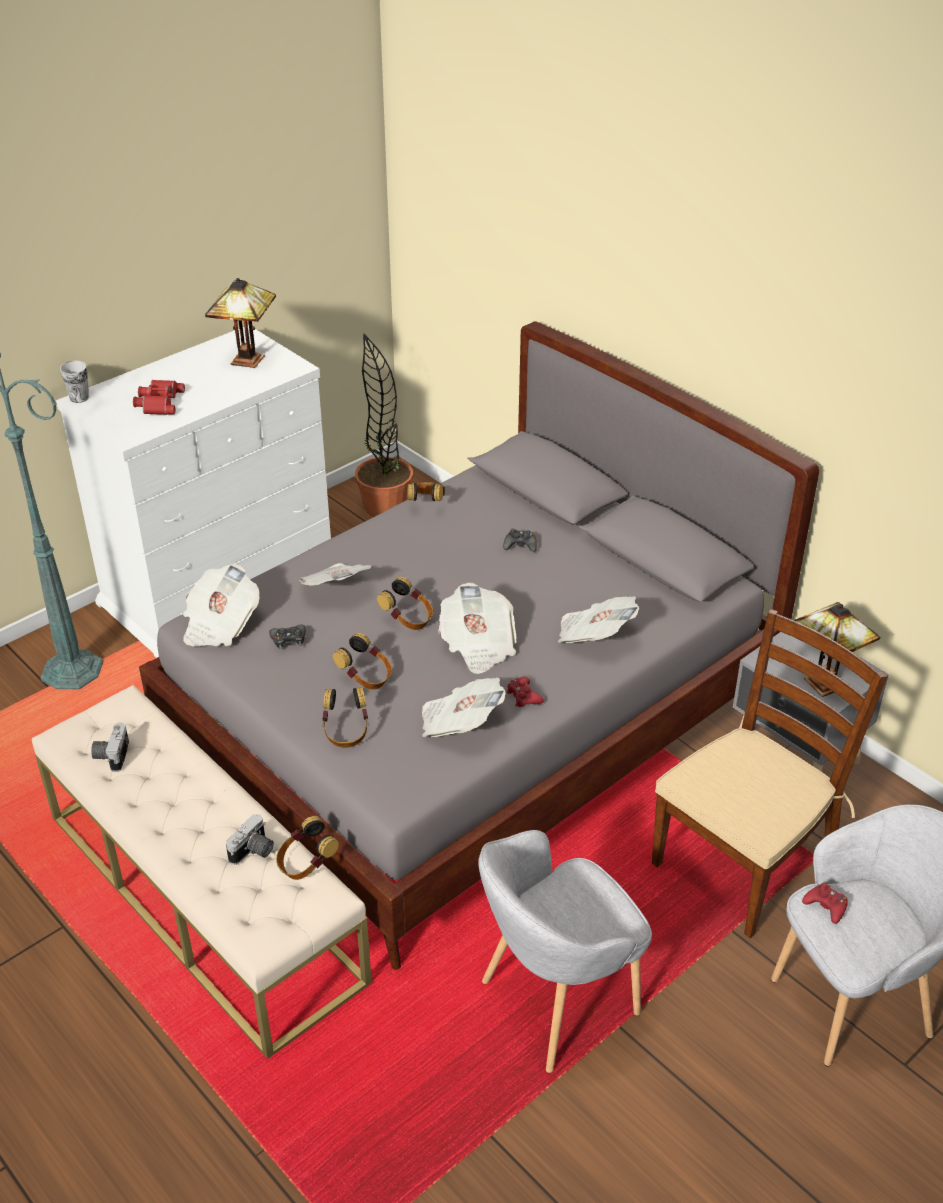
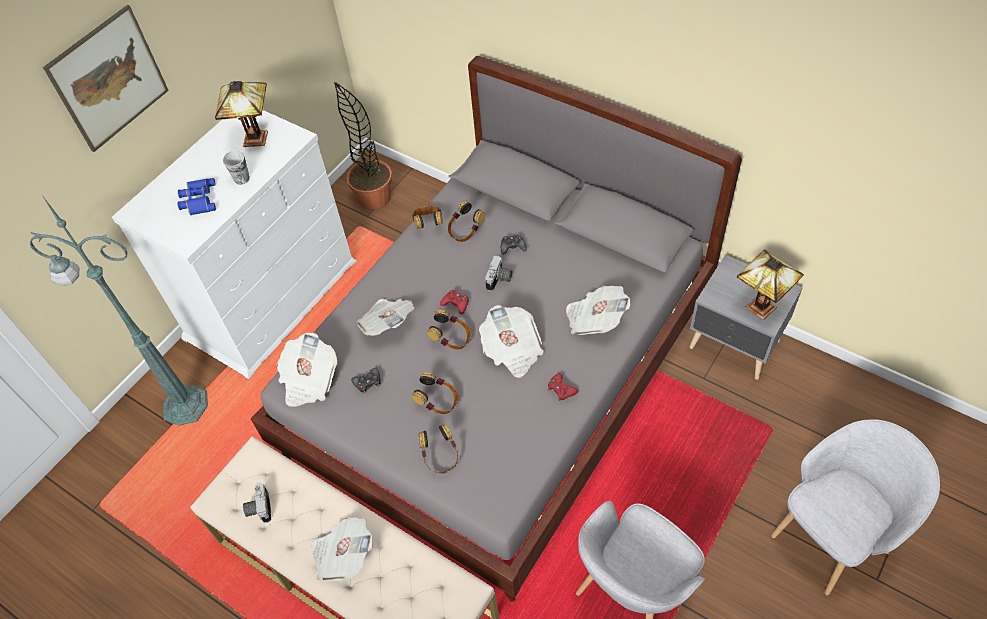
camera: 10 degrees left, 15 degrees up
cup [60,361,89,403] -> cup moved to [223,151,250,185]
red binoculars [133,380,185,415] -> blue binoculars [177,178,216,215]
camera [226,814,274,865] -> camera moved to [485,256,513,291]
headphones [276,816,339,880] -> headphones moved to [447,201,485,242]
newspaper [422,678,506,737] -> newspaper moved to [311,517,373,582]
brown chair [652,609,887,938] -> none
red game controller [802,883,848,924] -> red game controller moved to [440,290,468,314]
none -> picture [43,5,169,152]

